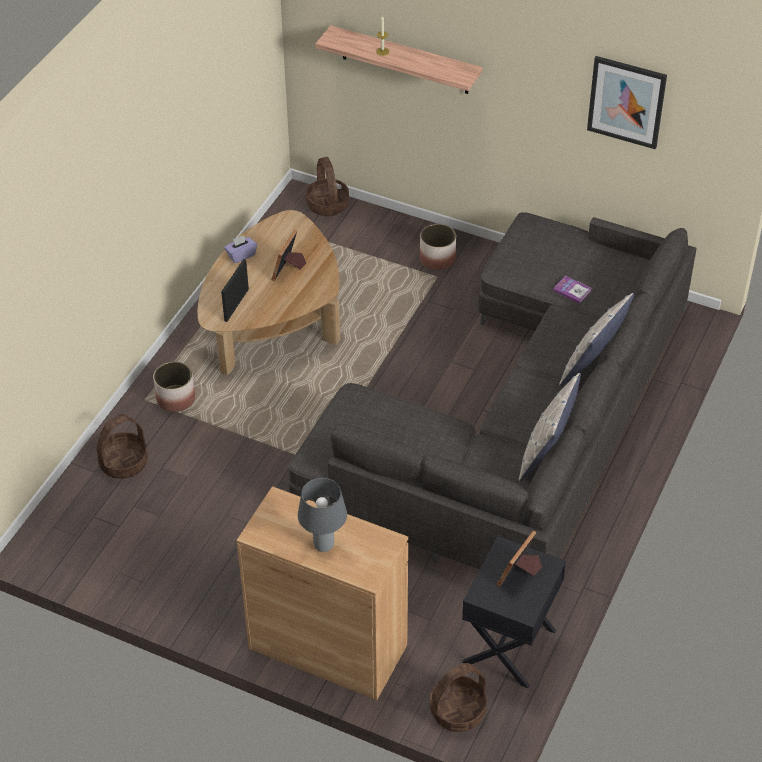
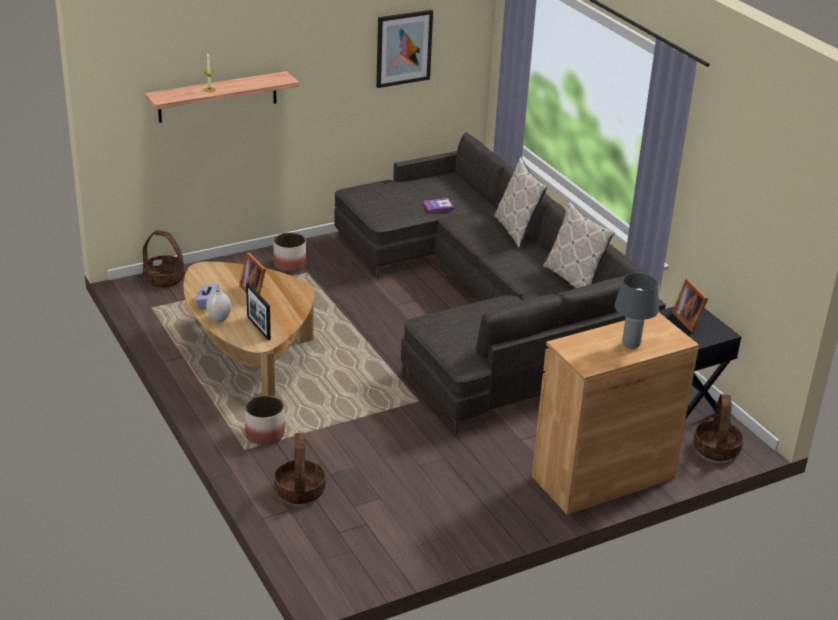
camera: 55 degrees left, 15 degrees down
none -> white vase [206,289,231,322]

